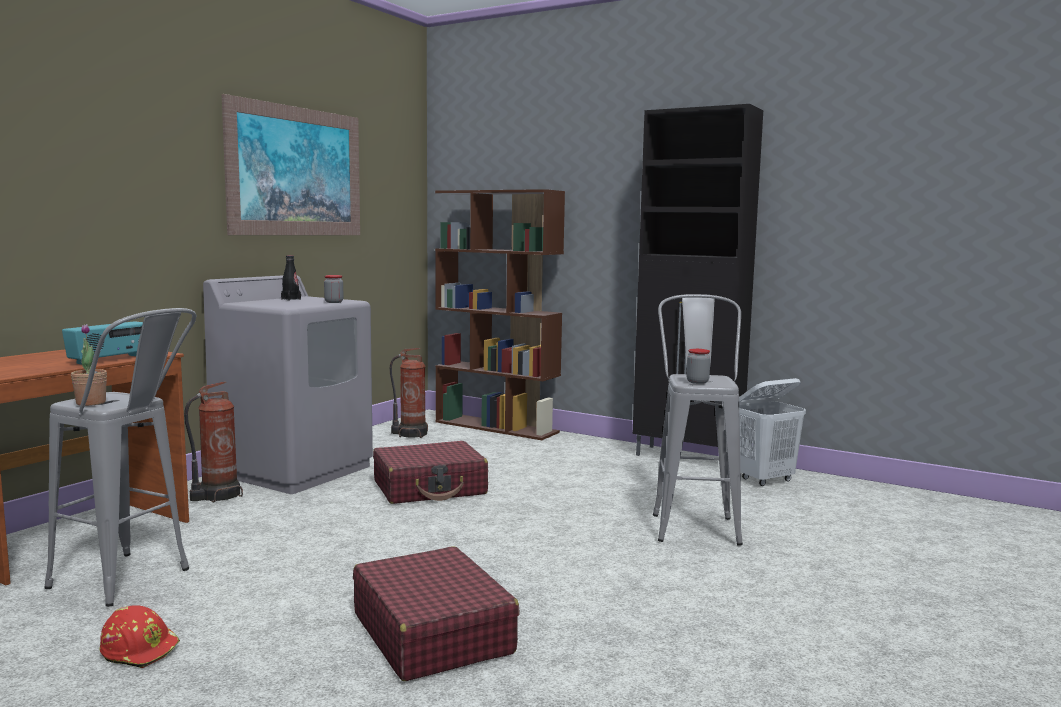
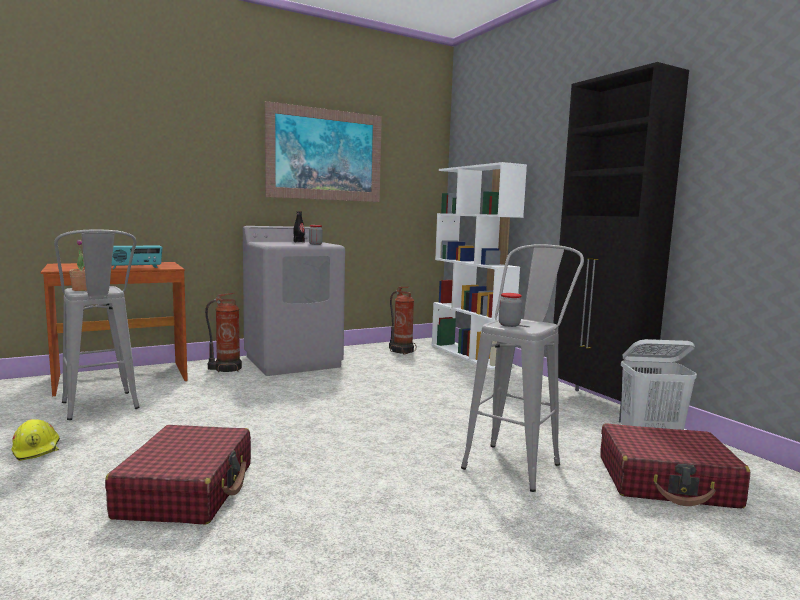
camera: 30 degrees right, 0 degrees up
red hard hat [100,606,180,668] -> yellow hard hat [11,419,60,461]
red suitcase [373,441,488,504] -> red suitcase moved to [600,423,750,508]
brown bookcase [435,189,565,440] -> white bookcase [432,162,527,370]

